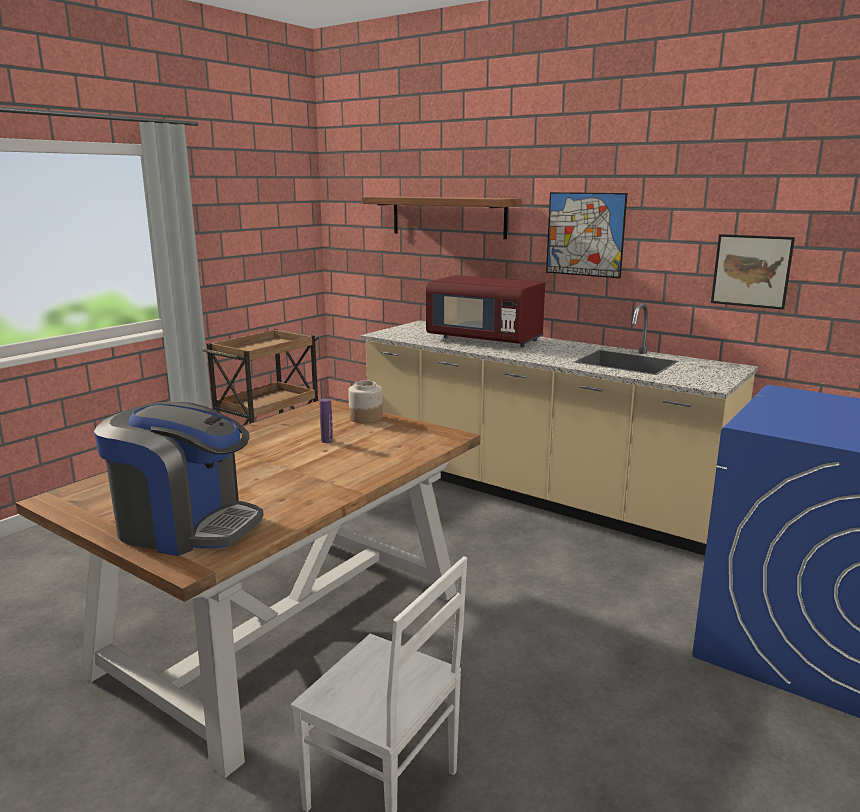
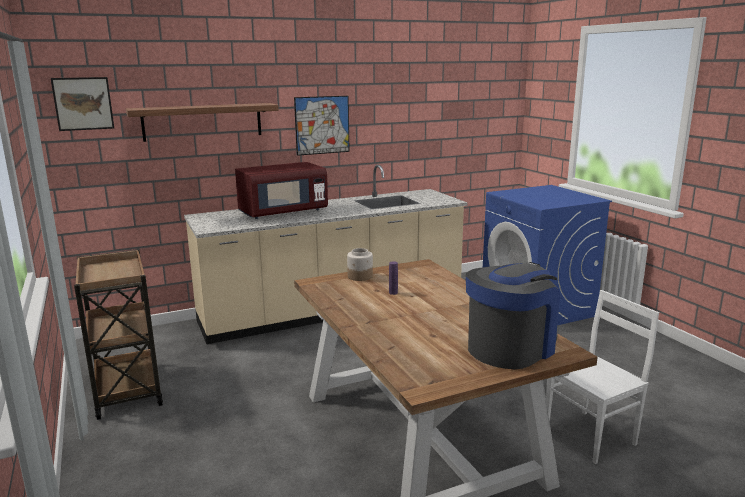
camera: 60 degrees left, 0 degrees up
picture [711,234,795,310] -> picture moved to [51,77,114,131]

